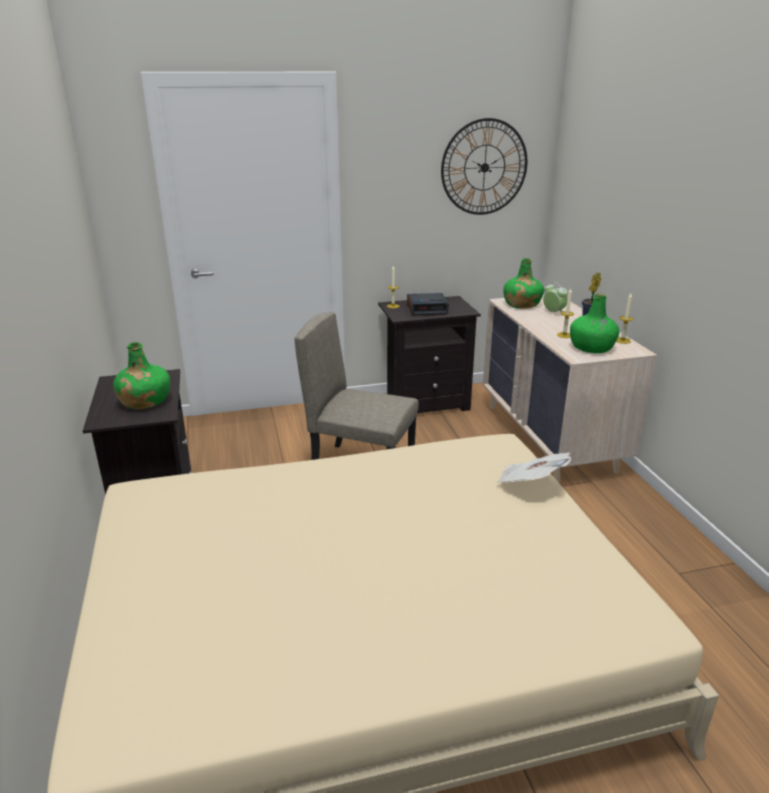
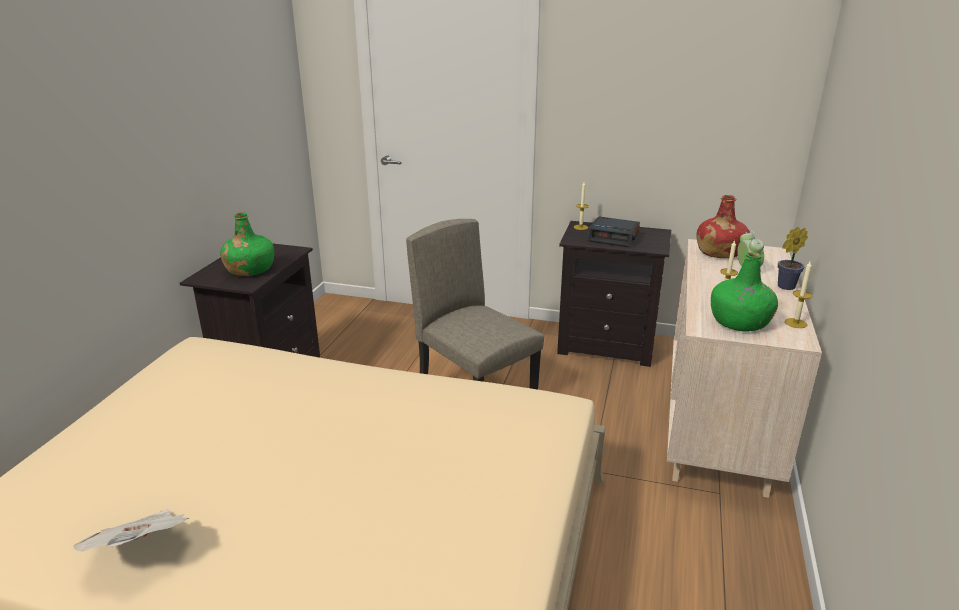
camera: 30 degrees right, 0 degrees up
wall clock [441,118,527,215] -> none
newspaper [497,453,571,483] -> newspaper moved to [73,509,190,551]
green bottle [503,258,544,309] -> red bottle [697,195,750,258]

